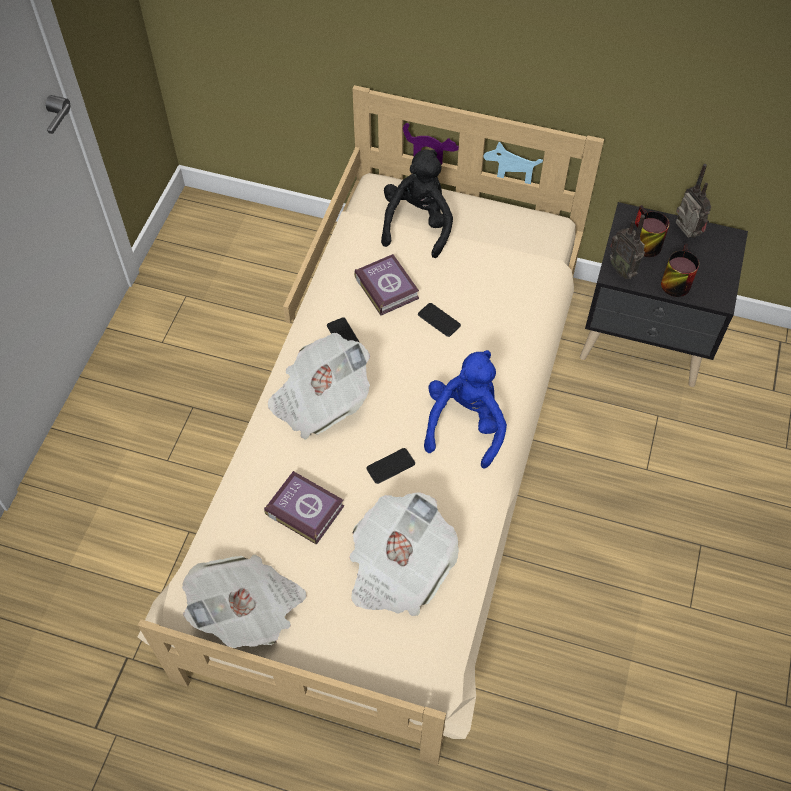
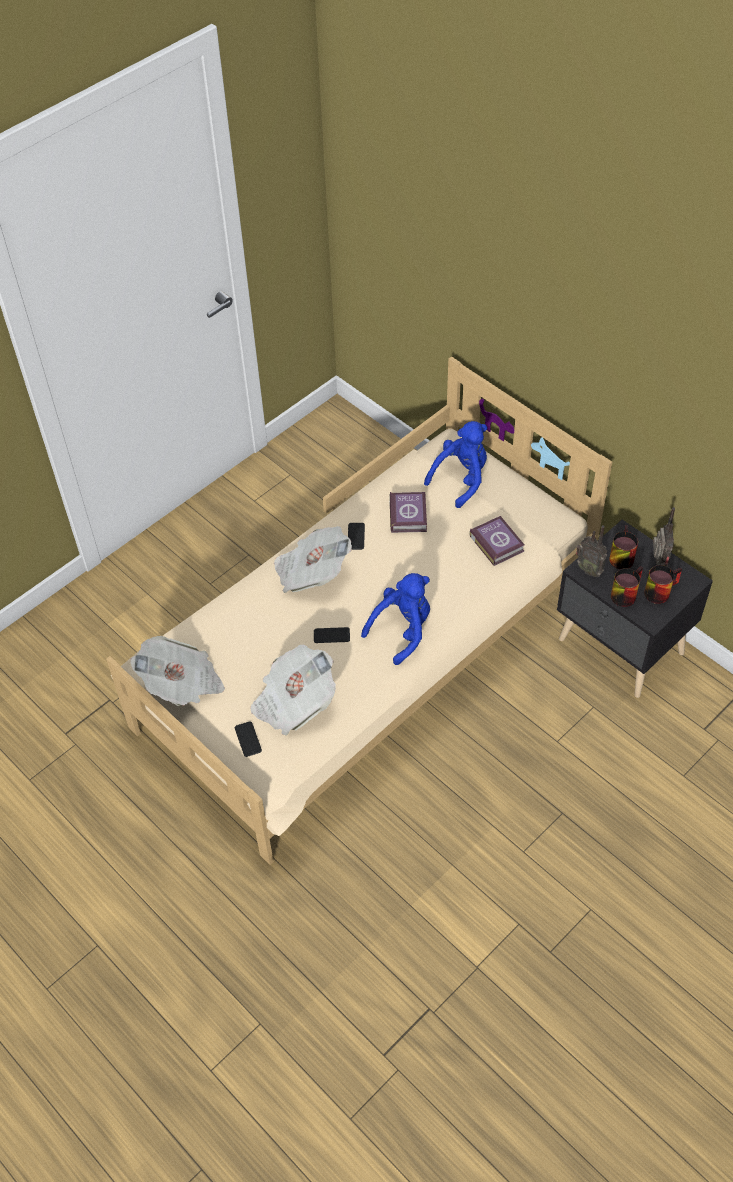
camera: 30 degrees right, 5 degrees down
book [264,471,344,545] -> book moved to [469,516,524,566]
black plush toy [381,150,453,258] -> blue plush toy [424,421,487,508]
phone [418,303,461,337] -> phone moved to [235,721,262,757]
radio [610,215,645,279] -> radio turned 45 degrees counterclockwise [576,525,607,577]
none -> mug [644,565,682,604]

